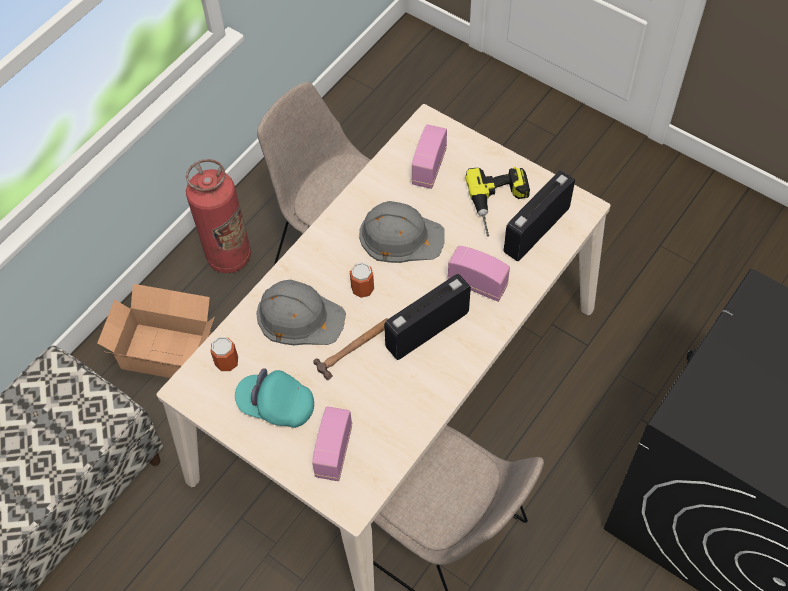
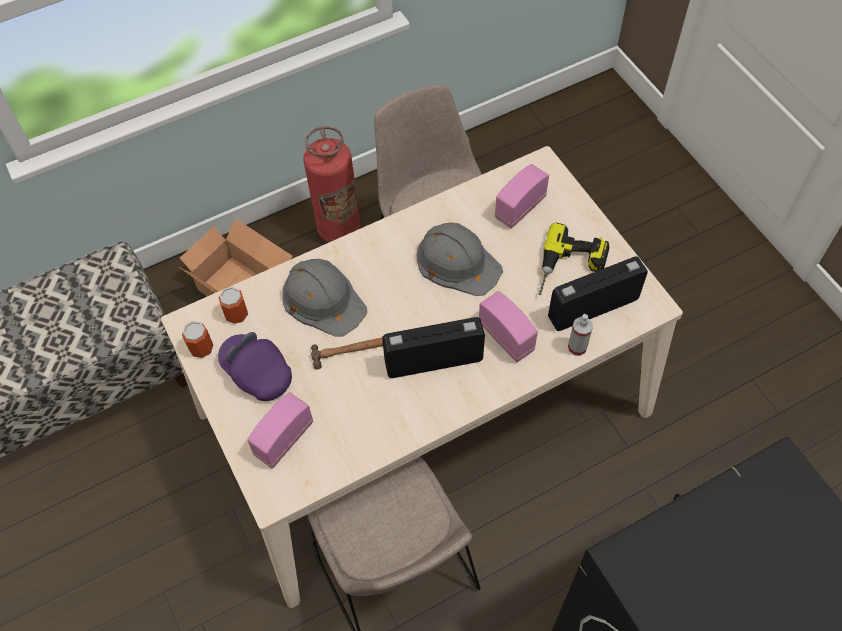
camera: 25 degrees right, 0 degrees up
turquoise cap [235,368,314,428] -> purple cap [218,332,292,401]
can [350,262,374,298] -> can moved to [182,321,213,358]
none -> spray bottle [568,314,593,356]

